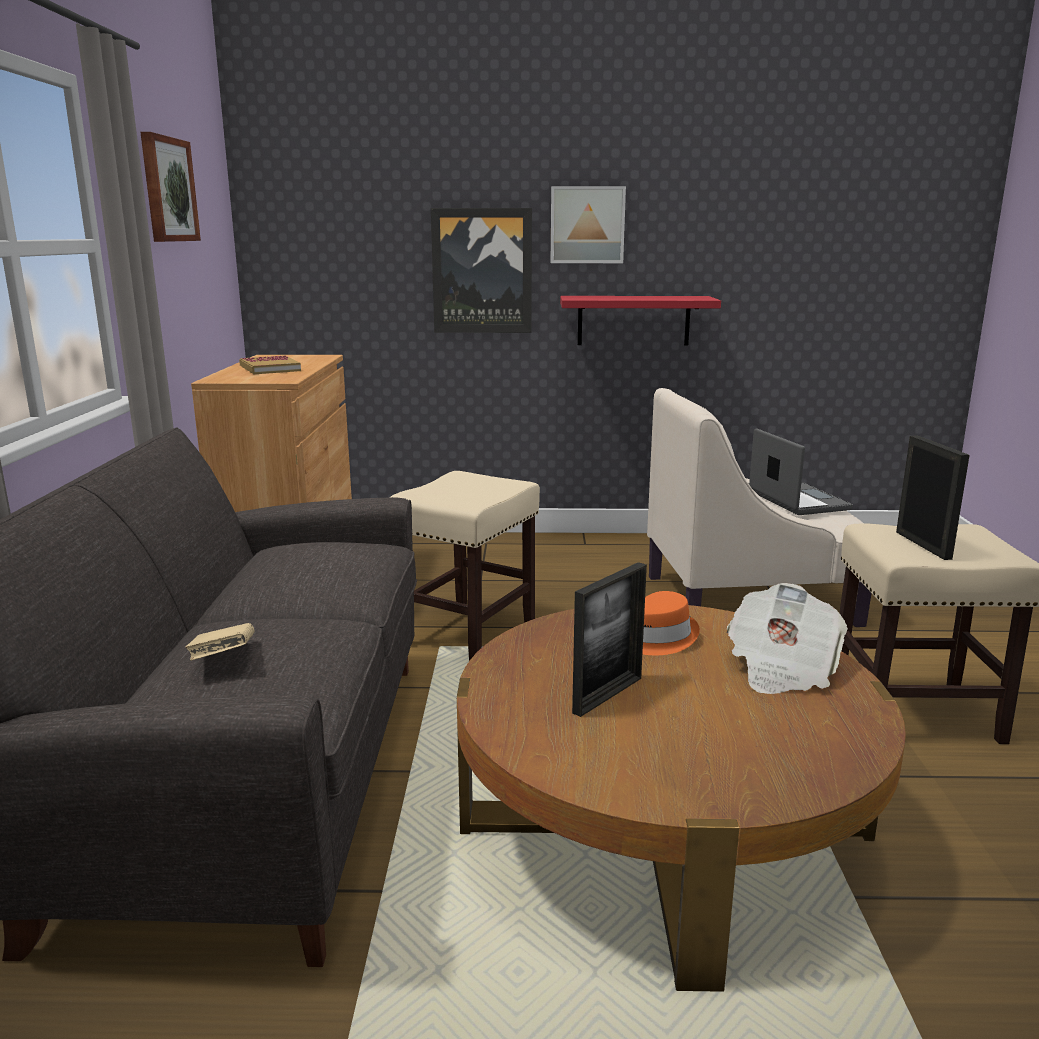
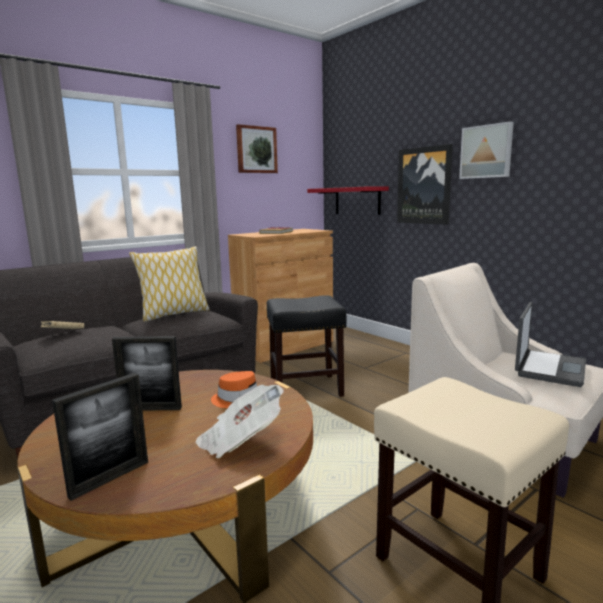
camera: 50 degrees right, 5 degrees down
beige stool [391,471,540,661] -> black stool [267,295,347,397]
red shelf [560,296,721,345] -> red shelf moved to [307,186,389,215]
picture frame [896,435,970,560] -> picture frame moved to [52,373,148,501]
none -> pillow [129,246,210,322]

